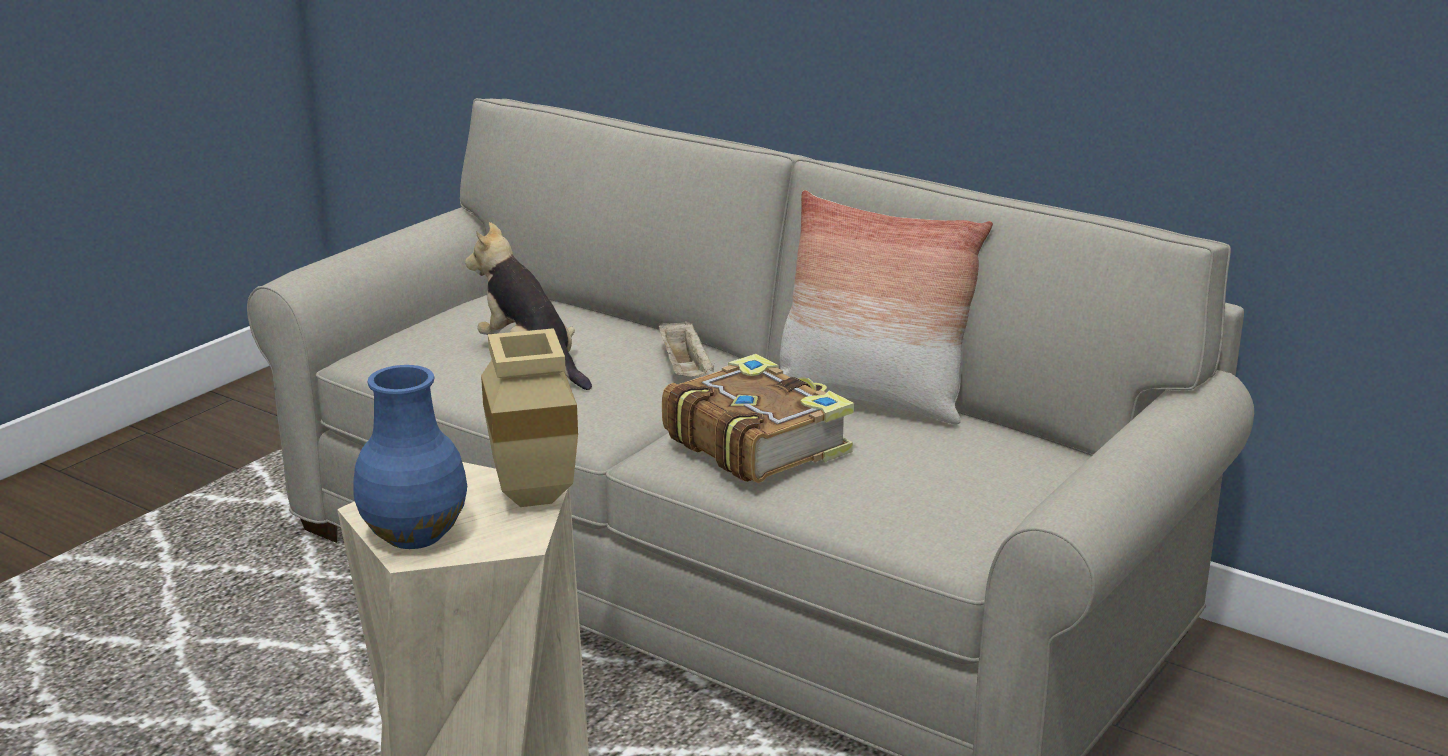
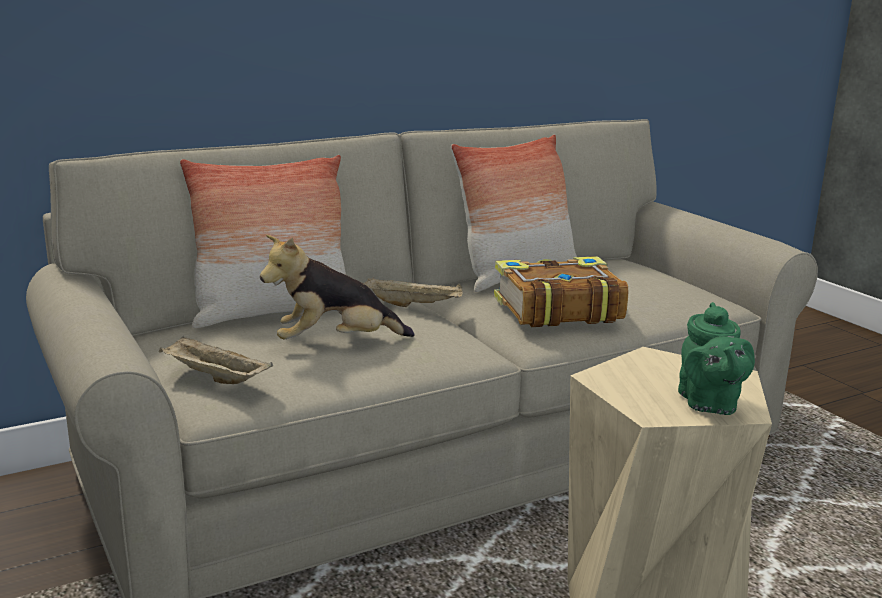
camera: 65 degrees left, 5 degrees down
blue vase [353,365,467,549] -> green teapot [678,302,755,415]
beige vase [481,328,578,507] -> none
none -> beige tray [159,336,273,384]
none -> pillow [180,155,346,328]

